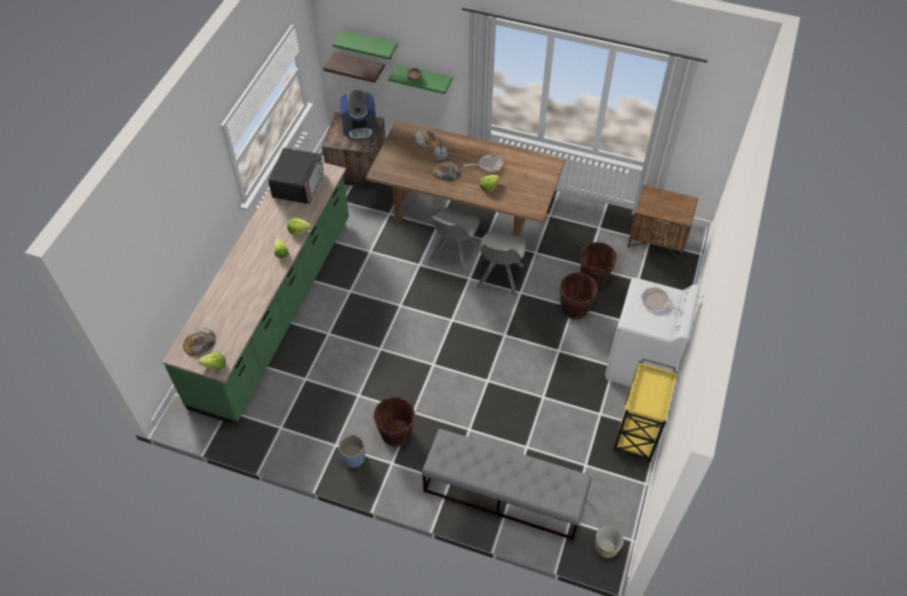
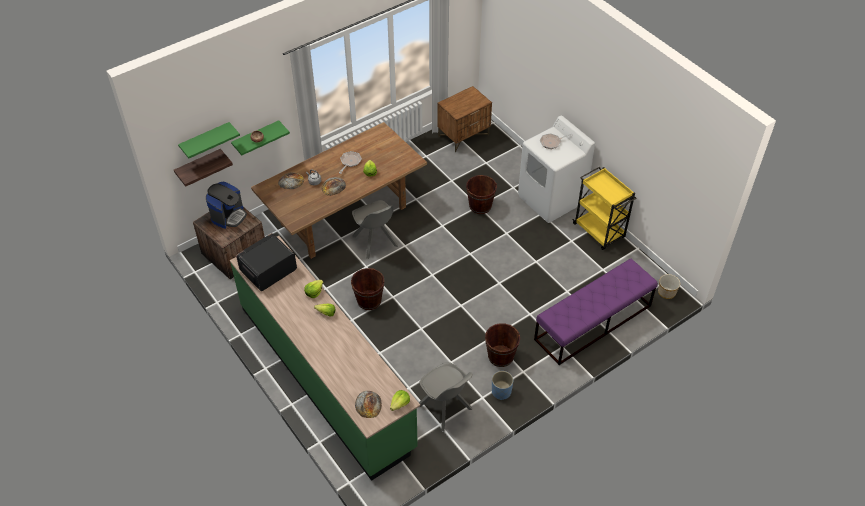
camera: 55 degrees left, 5 degrees down
microwave [268,148,324,204] -> microwave turned 90 degrees counterclockwise [236,233,297,291]
grey bench [422,429,591,540] -> purple bench [534,259,658,365]
grey chair [477,232,526,296] -> grey chair moved to [419,362,472,431]
brown bucket [580,242,617,288] -> brown bucket moved to [351,268,385,310]

